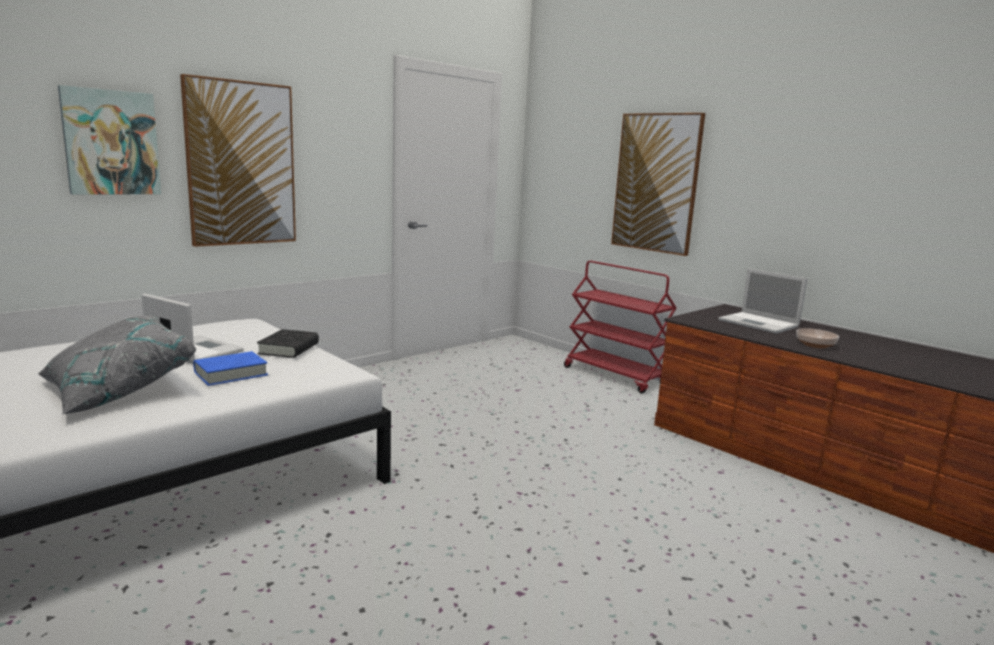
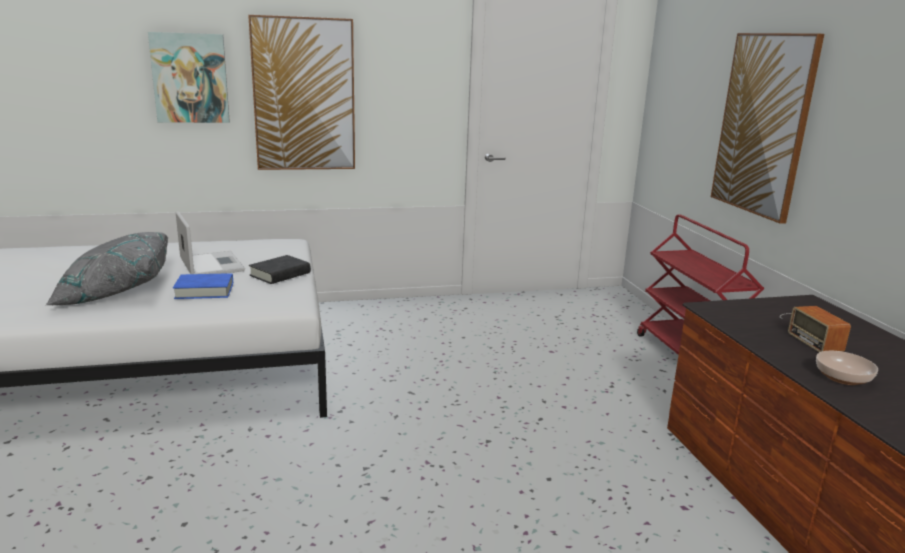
camera: 30 degrees right, 5 degrees up
laptop [718,269,807,334] -> radio [780,306,851,352]

